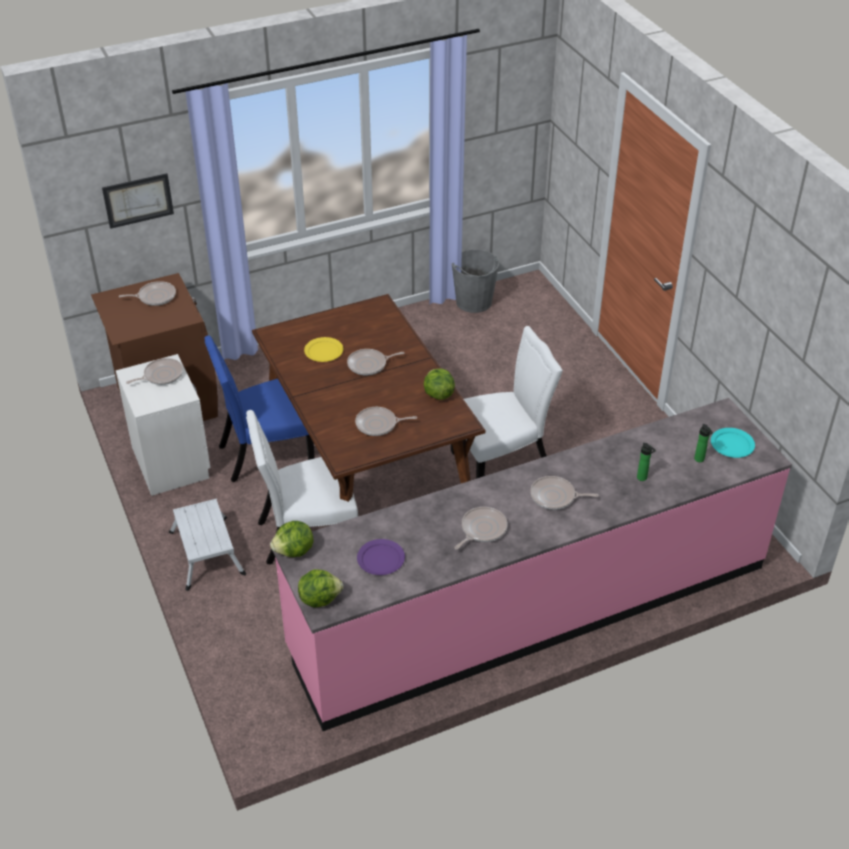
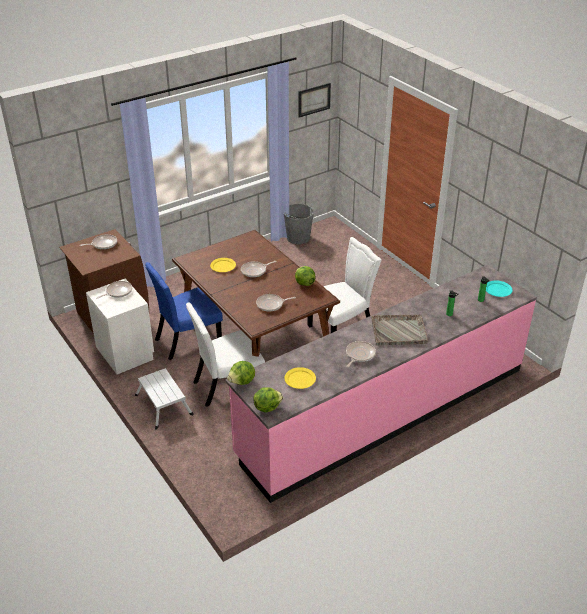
camera: 10 degrees left, 5 degrees down
picture [102,173,174,229] -> picture moved to [298,83,331,118]
purple plate [357,539,405,575] -> yellow plate [284,367,316,389]
frying pan [530,476,599,510] -> grey tray [371,314,428,345]

